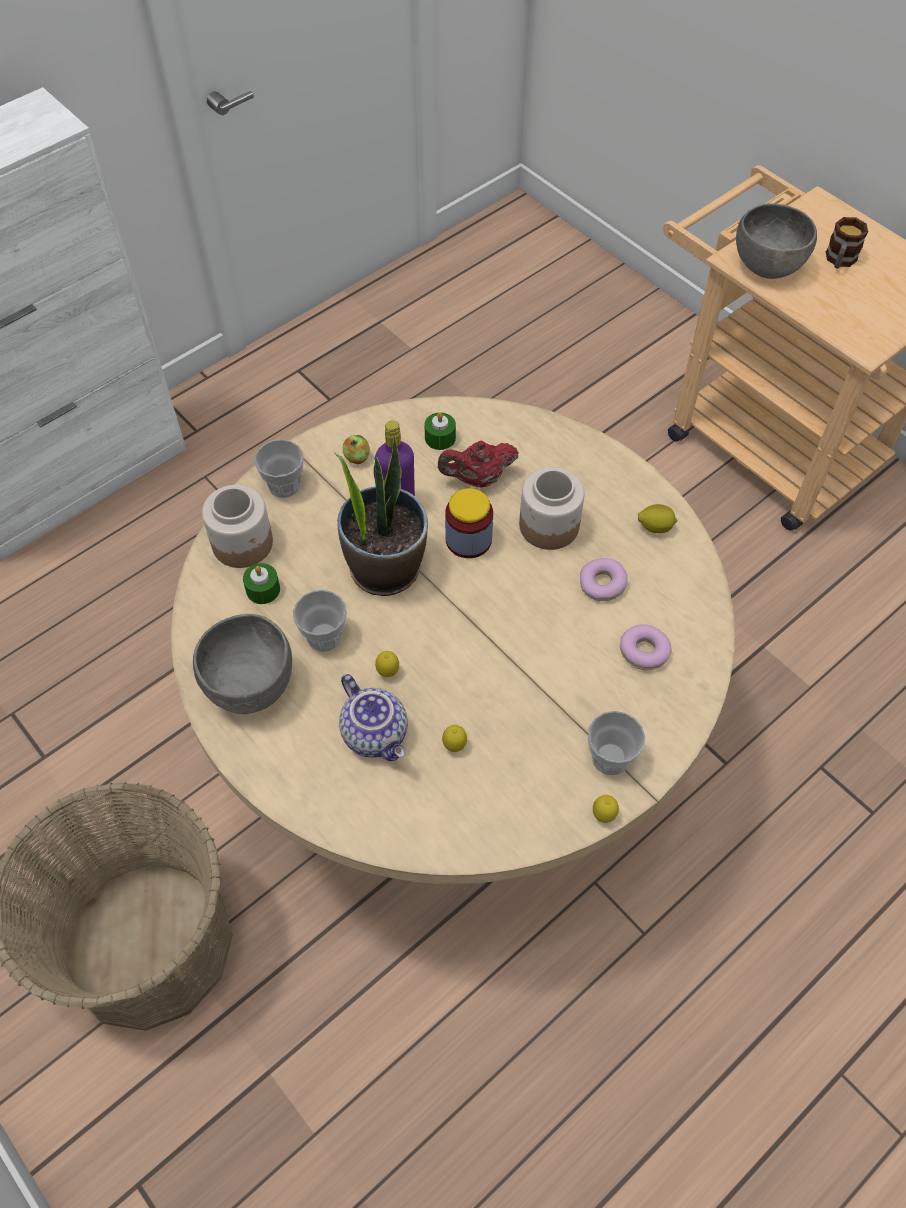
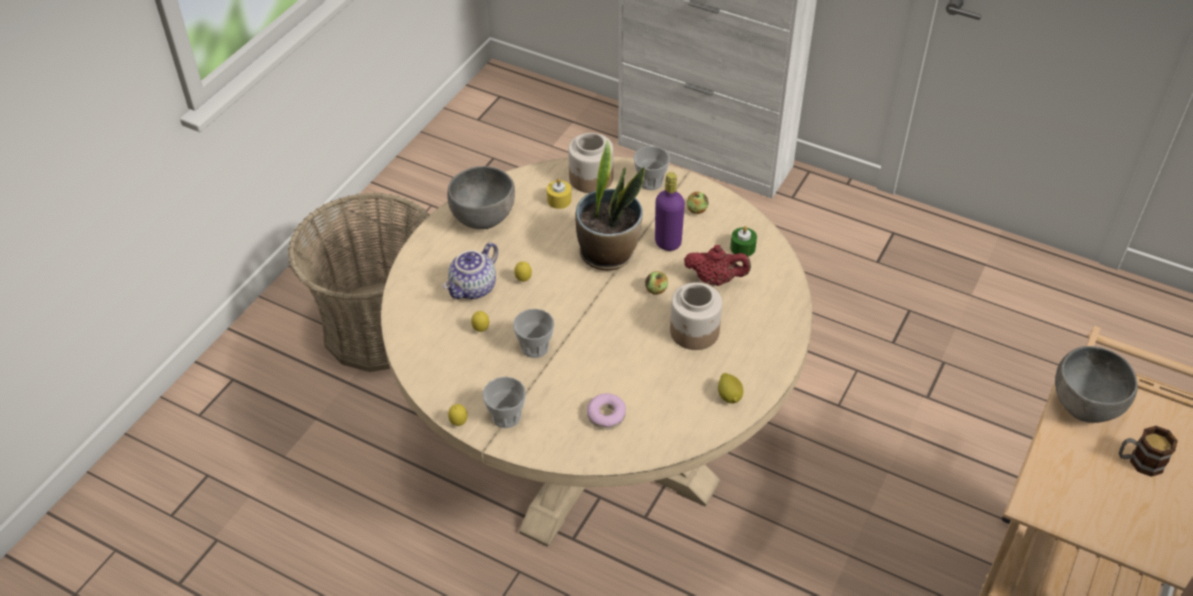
camera: 70 degrees right, 10 degrees down
green candle [243,563,280,604] -> yellow candle [547,178,572,209]
cup [293,590,347,652] -> cup moved to [513,309,554,358]
red teapot [438,441,519,488] -> red teapot turned 135 degrees clockwise [684,245,751,286]
jar [445,488,493,558] -> apple [645,271,668,294]
donut [580,558,628,601] -> none

